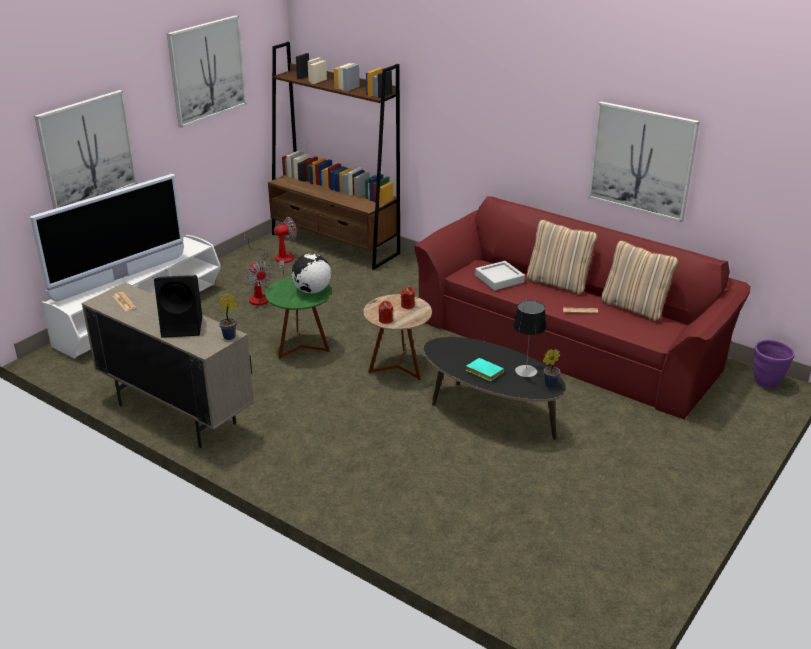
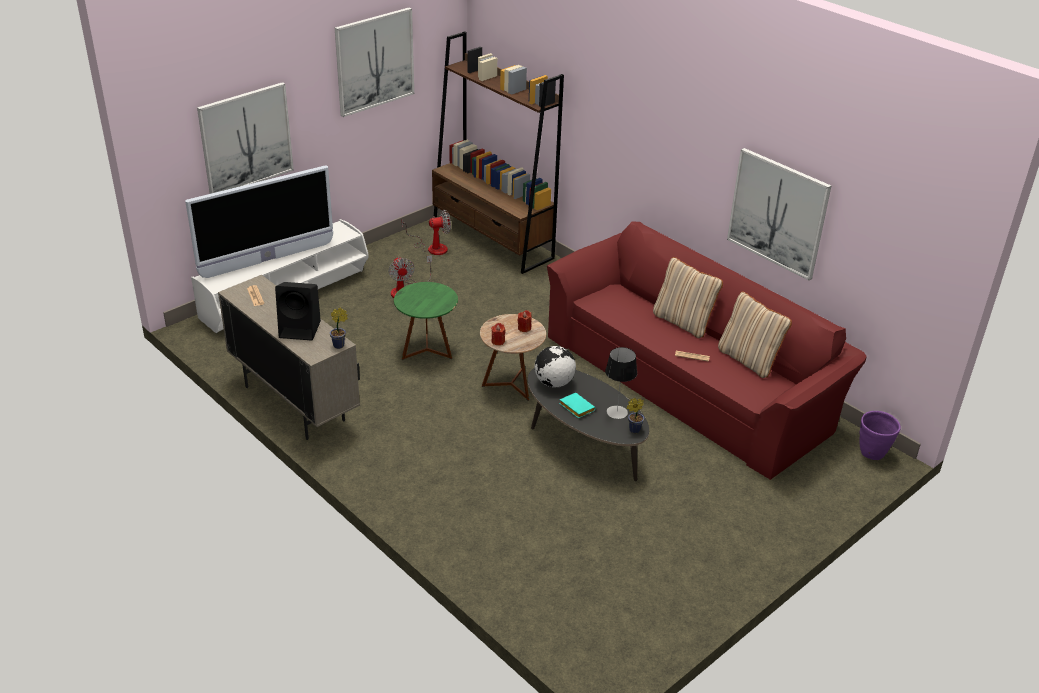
camera: 10 degrees right, 5 degrees up
globe [291,254,331,294] -> globe moved to [535,346,576,387]
grey tray [475,261,525,290] -> none

